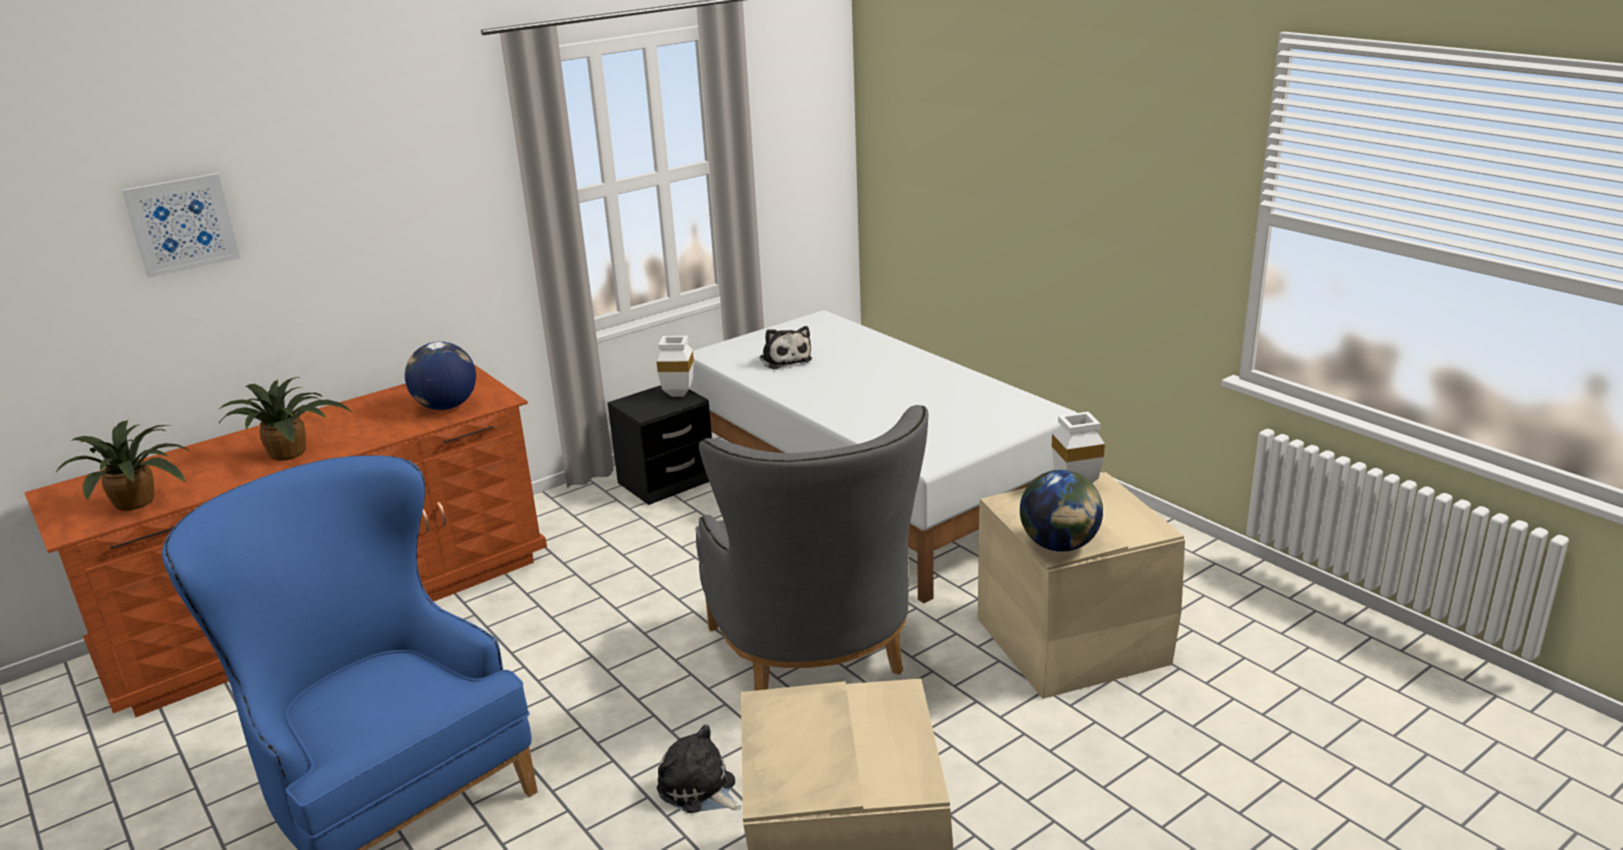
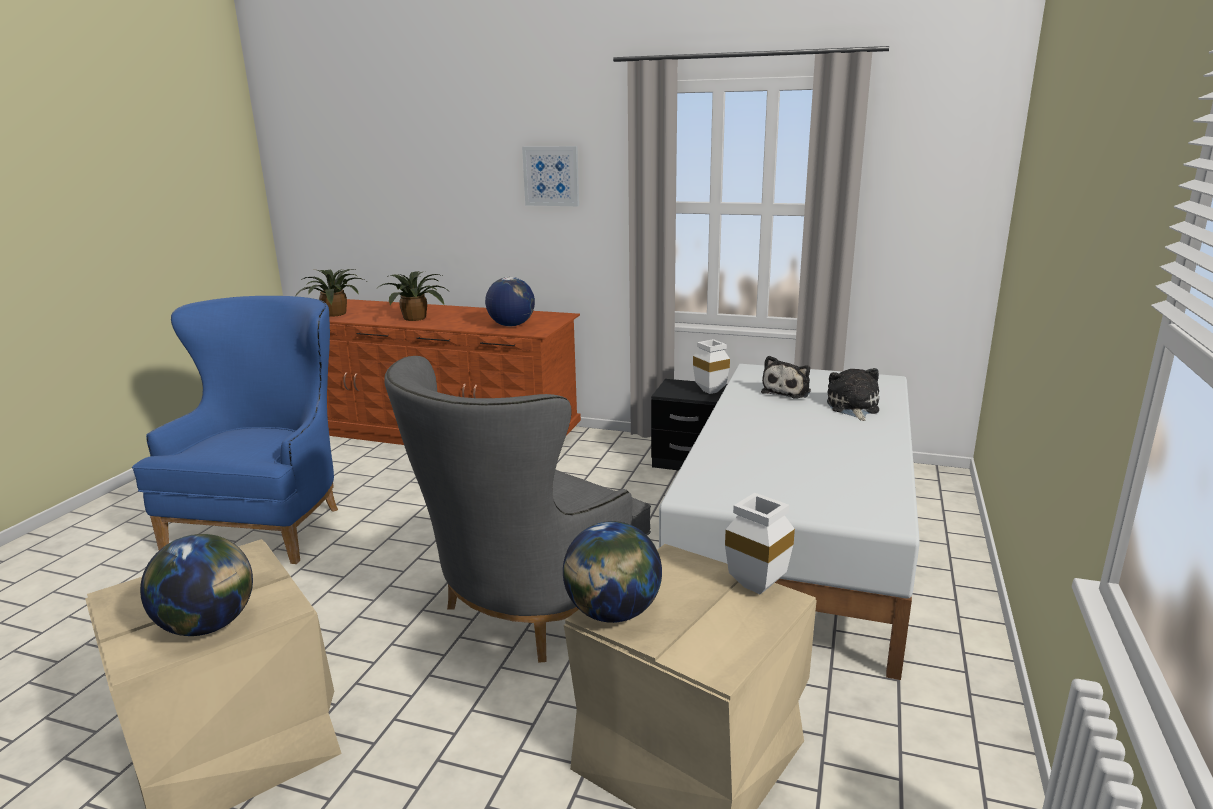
camera: 55 degrees right, 5 degrees down
picture [122,173,240,278] -> picture moved to [522,146,579,206]
plush toy [657,725,741,813] -> plush toy moved to [827,368,879,421]
none -> globe [140,534,253,636]

